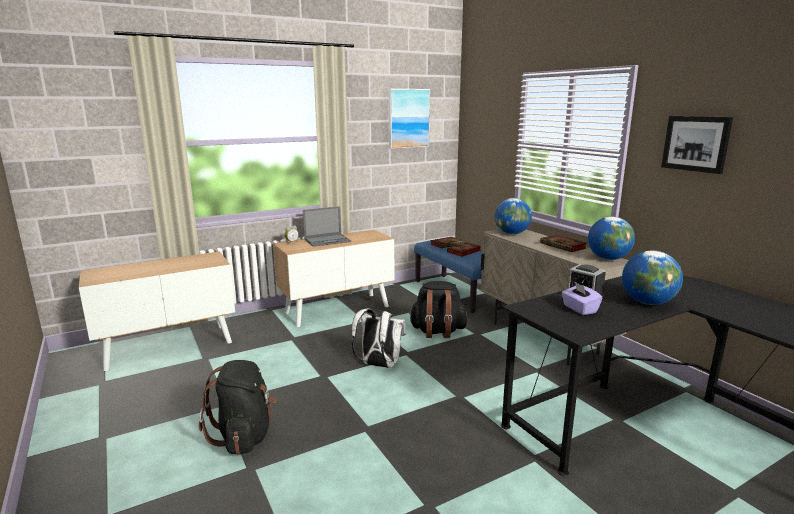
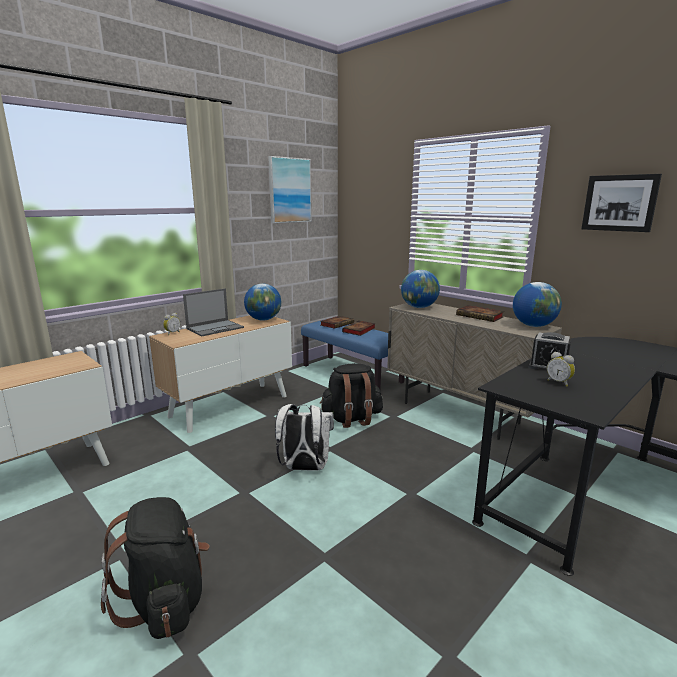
camera: 15 degrees left, 0 degrees up
purple tissue box [561,282,602,315] -> alarm clock [547,352,575,387]
globe [622,250,683,305] -> globe moved to [244,284,281,321]

